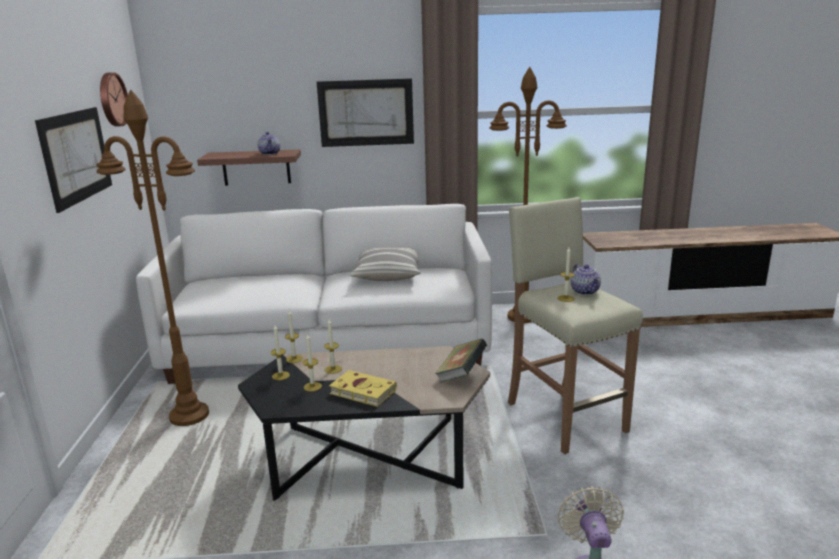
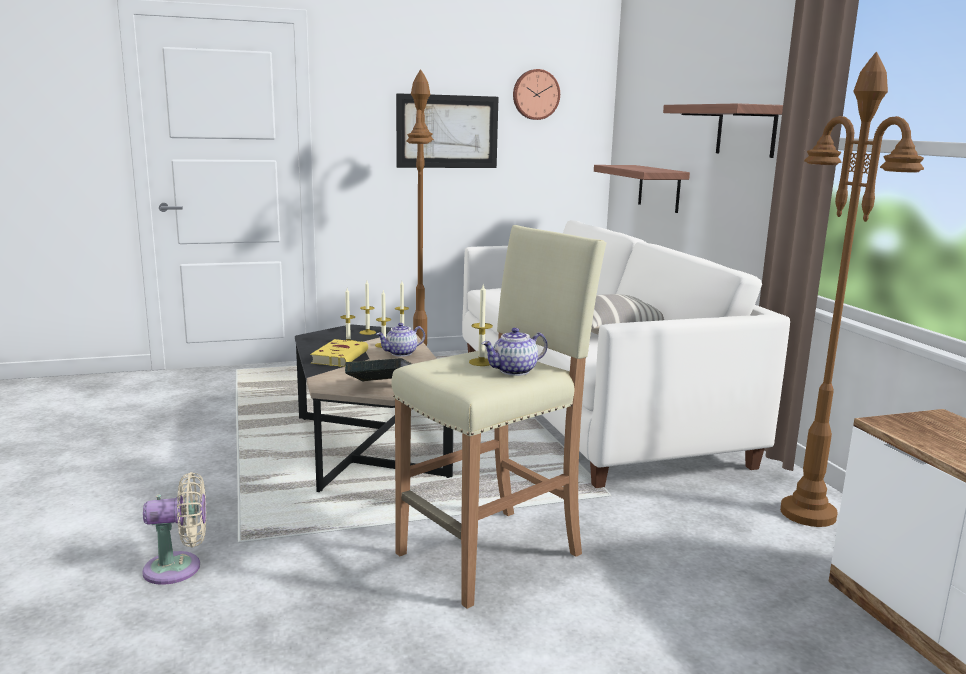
camera: 75 degrees right, 5 degrees down
teapot [258,132,280,155] -> teapot moved to [376,323,425,357]
picture [317,78,414,147] -> shelf [663,103,783,158]

